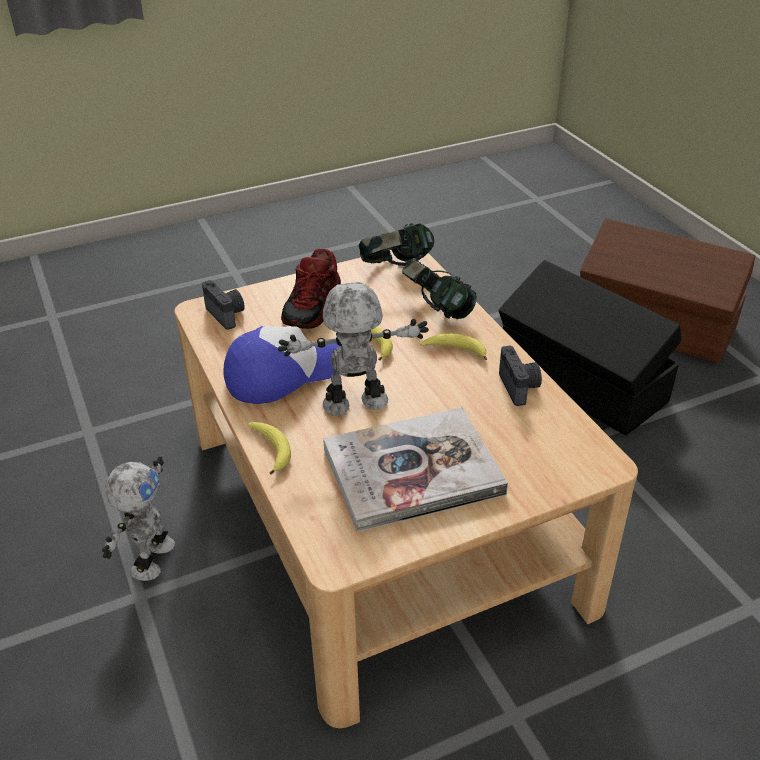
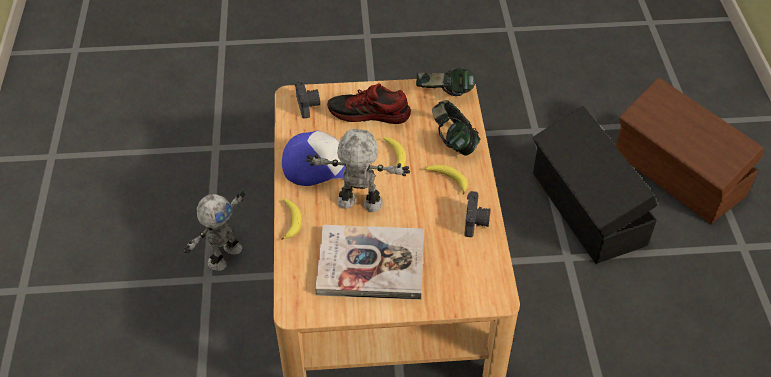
camera: 20 degrees right, 10 degrees up
shoe [281,249,341,329] -> shoe turned 60 degrees clockwise [327,84,411,124]

